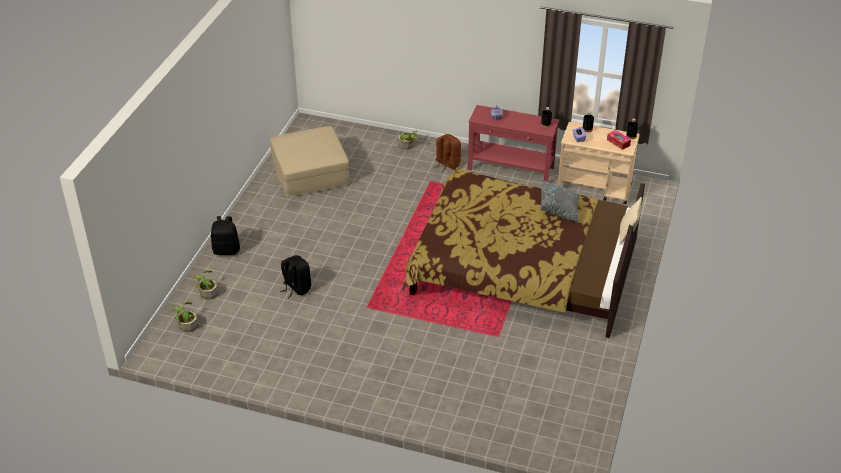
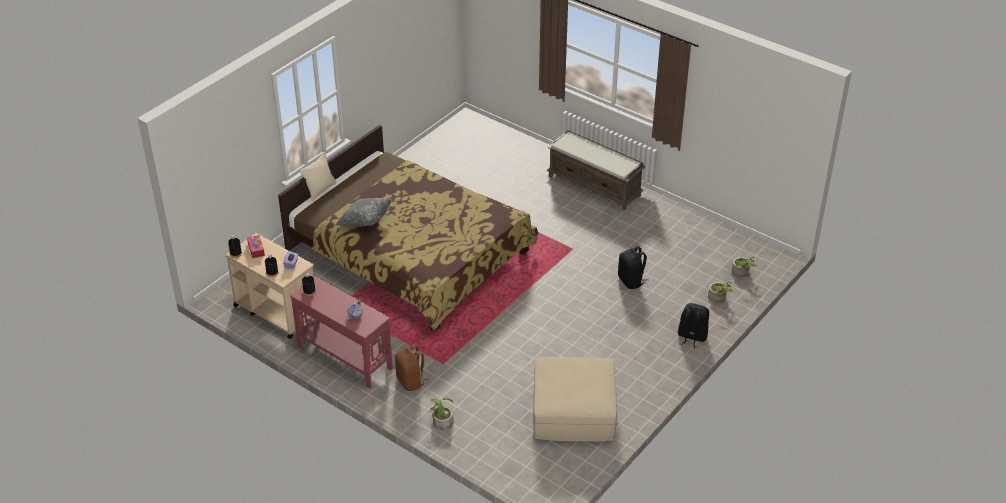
camera: 160 degrees left, 0 degrees up
none -> brown bench [547,130,645,210]

